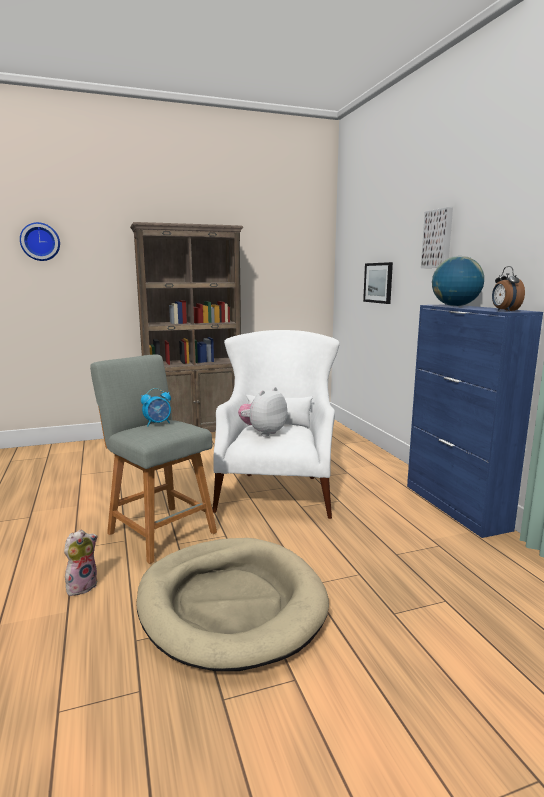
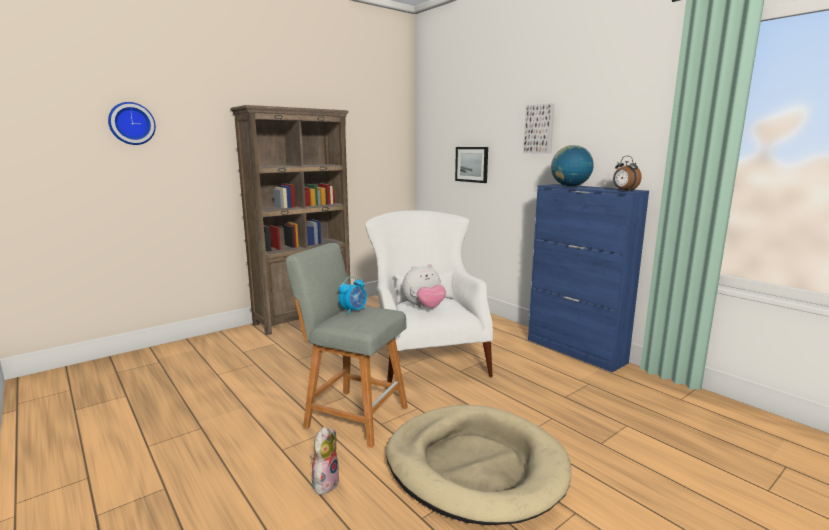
camera: 20 degrees left, 0 degrees up
plush toy [238,387,287,437] -> plush toy turned 135 degrees counterclockwise [402,264,446,308]

